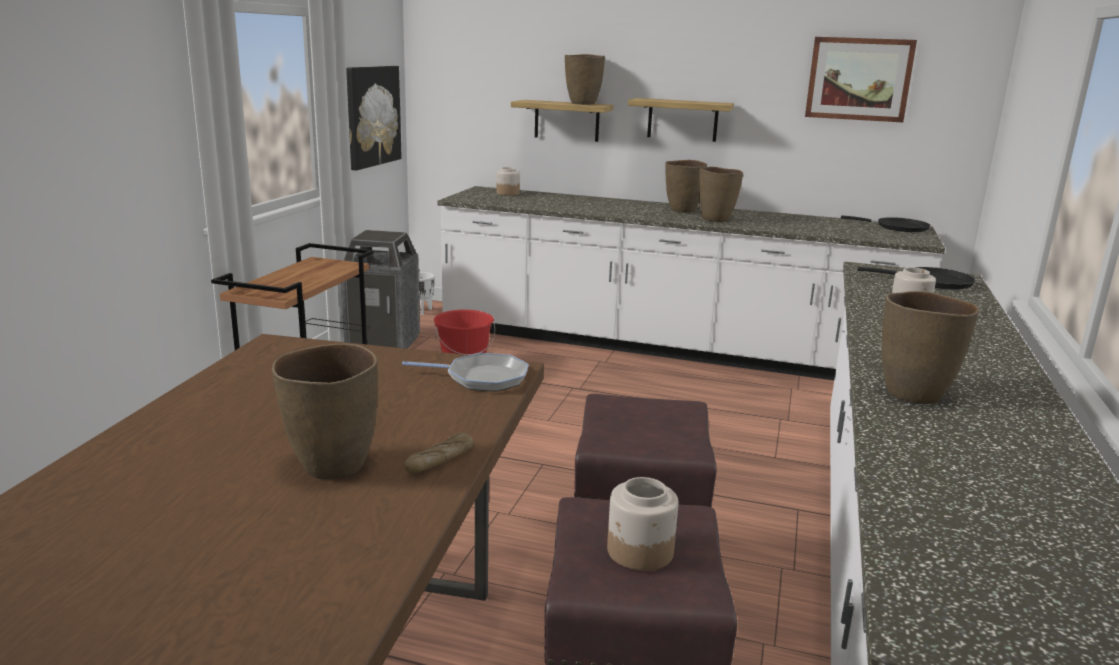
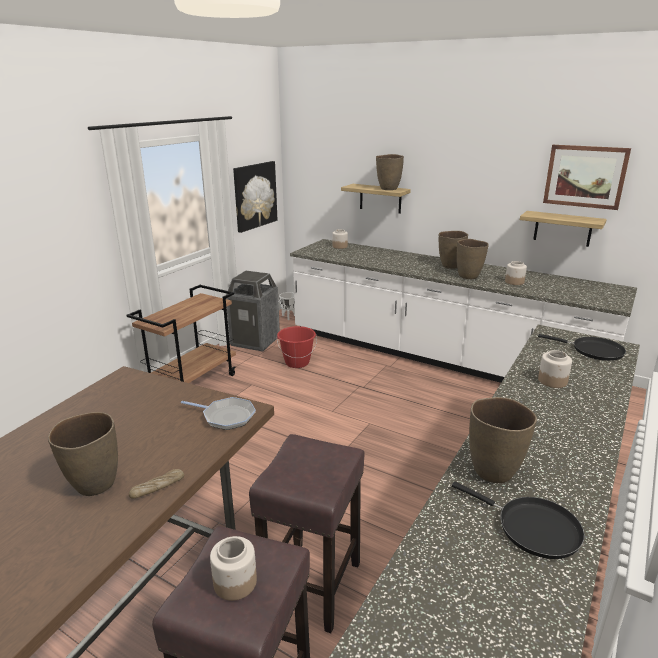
camera: 15 degrees right, 5 degrees up
shelf [628,98,734,142] -> shelf moved to [520,211,607,247]
black frying pan [841,216,930,232] -> black frying pan moved to [452,482,585,559]
none -> jar [505,261,527,285]

